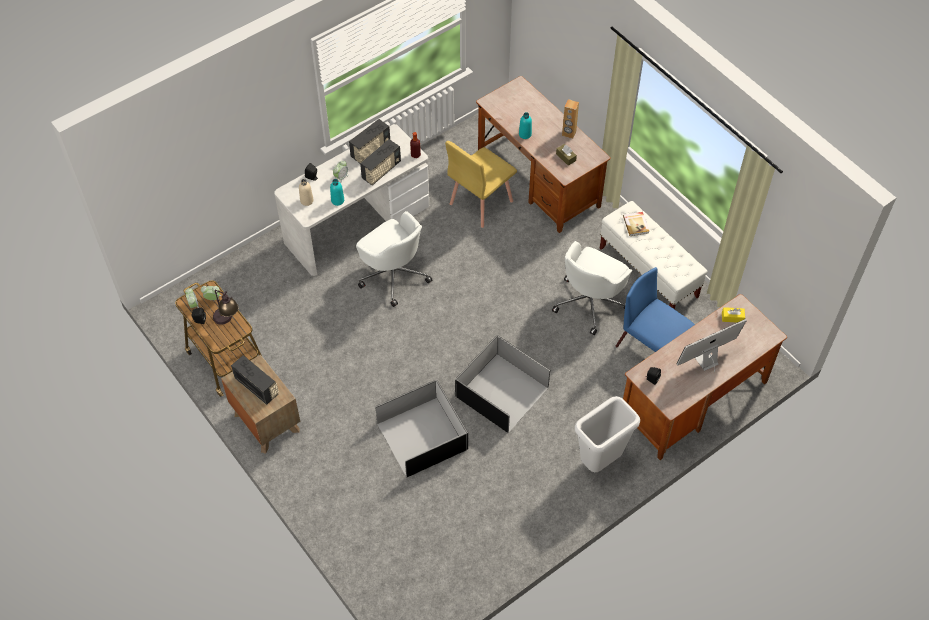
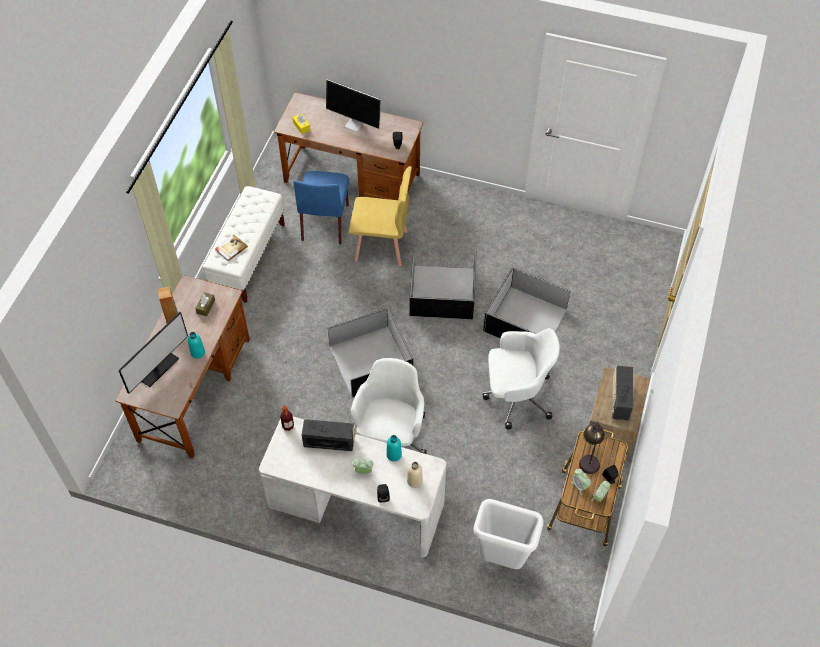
camera: 125 degrees left, 0 degrees up
radio [349,119,390,163] -> none
yellow chair [445,141,517,228] -> yellow chair moved to [348,166,412,266]
white office chair [552,241,633,335] -> white office chair moved to [483,328,560,429]
white trash can [575,396,640,472] -> white trash can moved to [473,499,544,569]
none -> monitor [118,312,188,394]
none -> black storage box [328,308,413,397]

